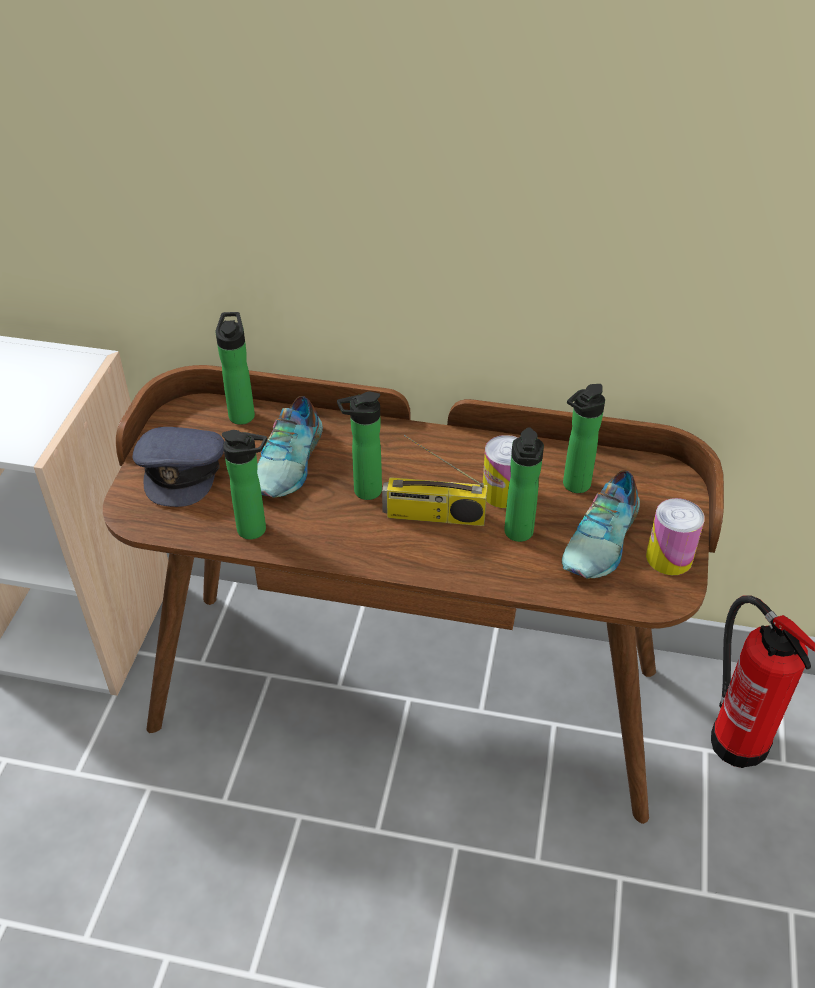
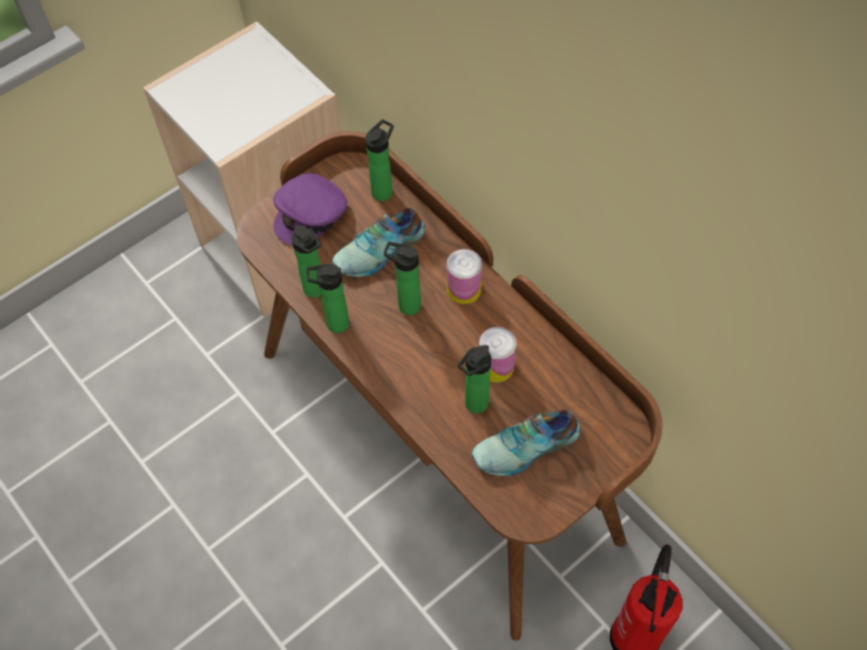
camera: 40 degrees right, 15 degrees up
grey cap [132,427,224,507] -> purple cap [273,173,347,246]
radio [382,435,487,526] -> none
bottle [563,384,605,493] -> bottle moved to [306,264,349,333]
can [646,498,705,575] -> can moved to [446,249,482,304]

